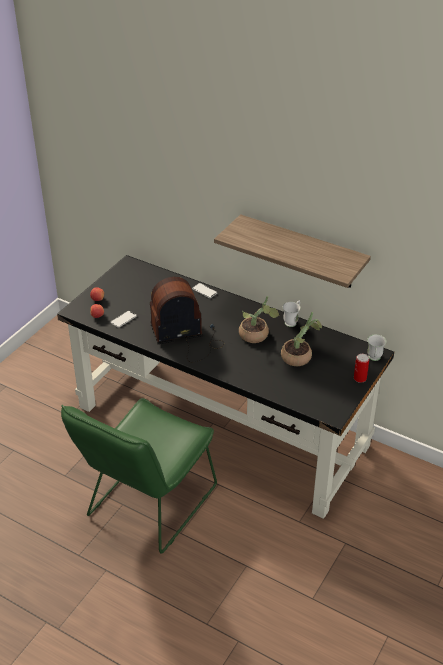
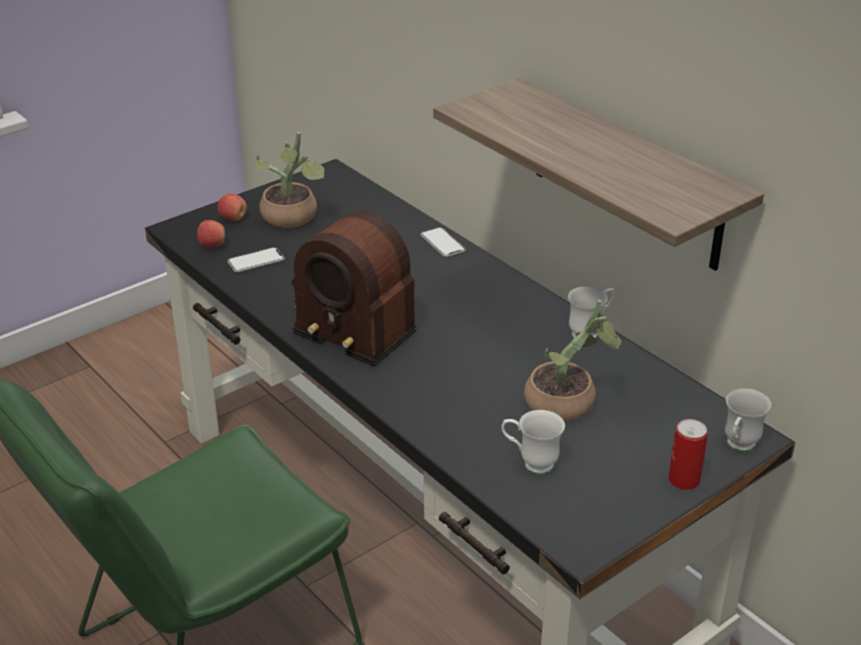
camera: 20 degrees right, 5 degrees down
radio [150,277,224,362] -> radio turned 150 degrees counterclockwise [291,210,416,366]
potted plant [239,296,280,343] -> potted plant moved to [254,132,325,228]
none -> white mug [501,410,565,475]

